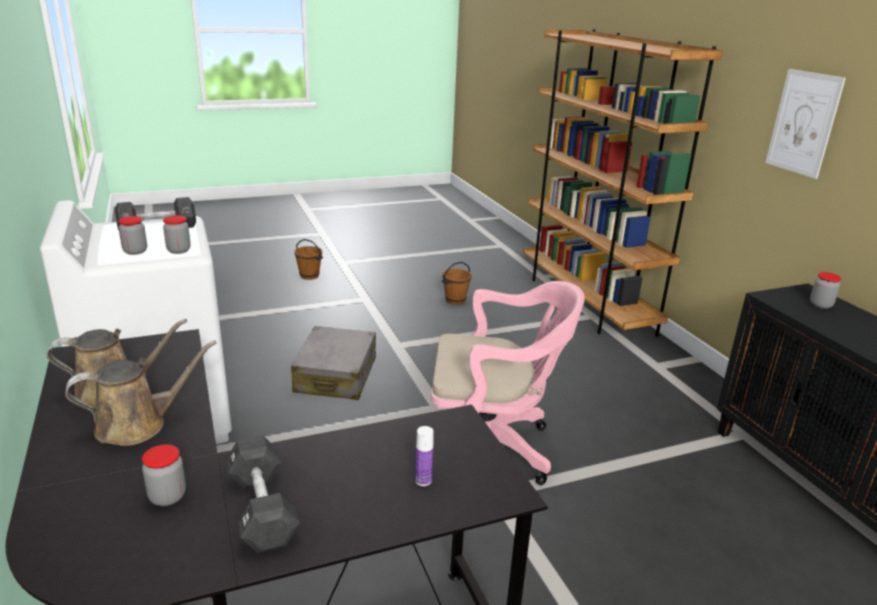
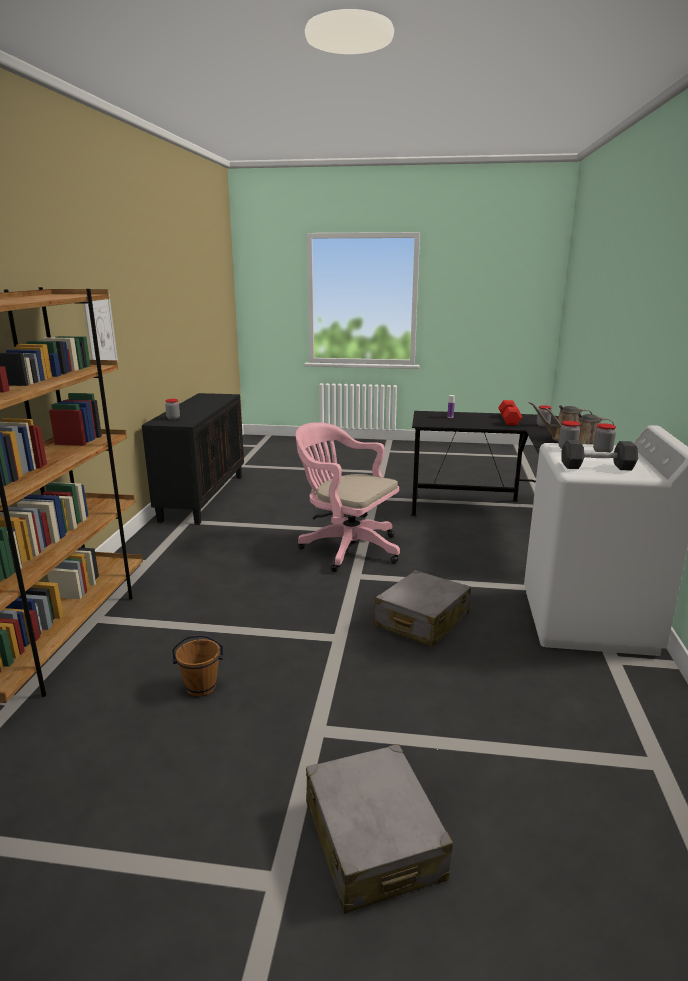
camera: 150 degrees left, 5 degrees down
black dumbbell [226,435,300,553] -> red dumbbell [498,400,522,425]
brown bucket [295,239,323,280] -> grey suitcase [306,744,453,914]

